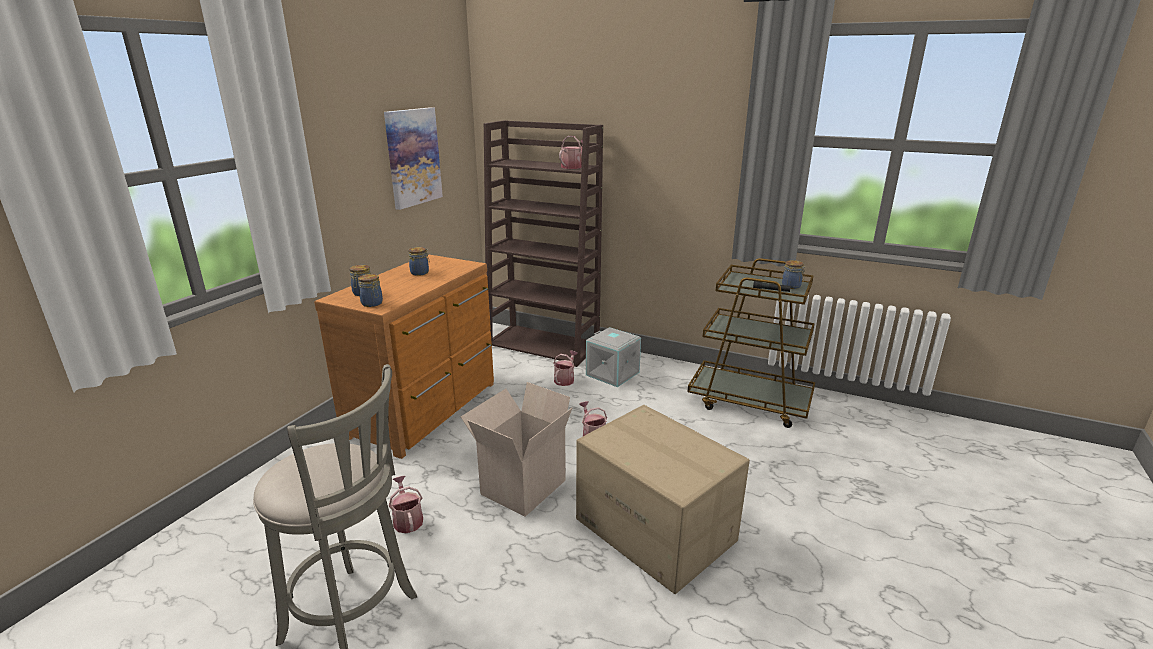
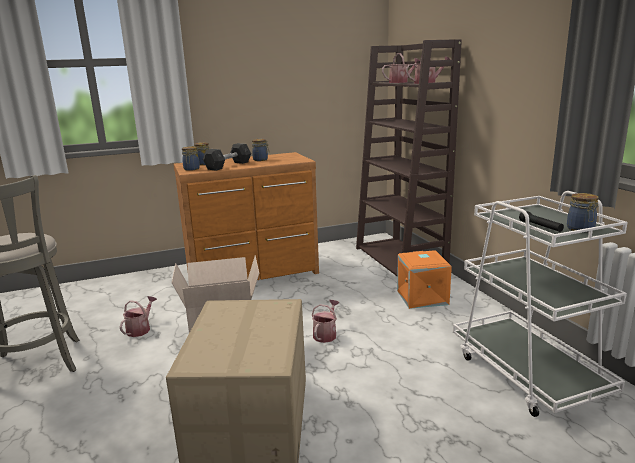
camera: 45 degrees right, 5 degrees down
picture [384,107,443,210] -> none
watering can [554,350,578,386] -> watering can moved to [382,53,420,83]
grey storage box [586,327,641,387] -> orange storage box [397,250,452,309]
brown cart [688,258,815,428] -> white cart [453,191,628,417]
none -> grey dumbbell [203,143,251,171]

